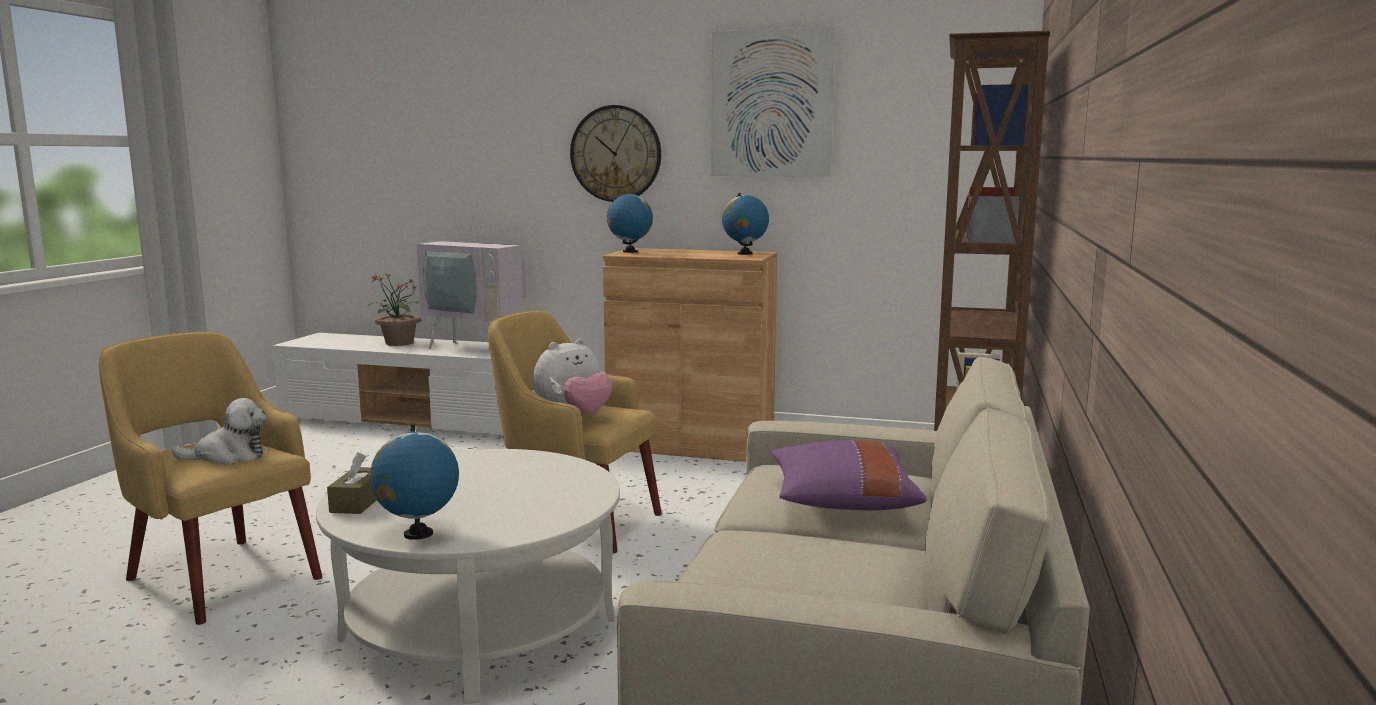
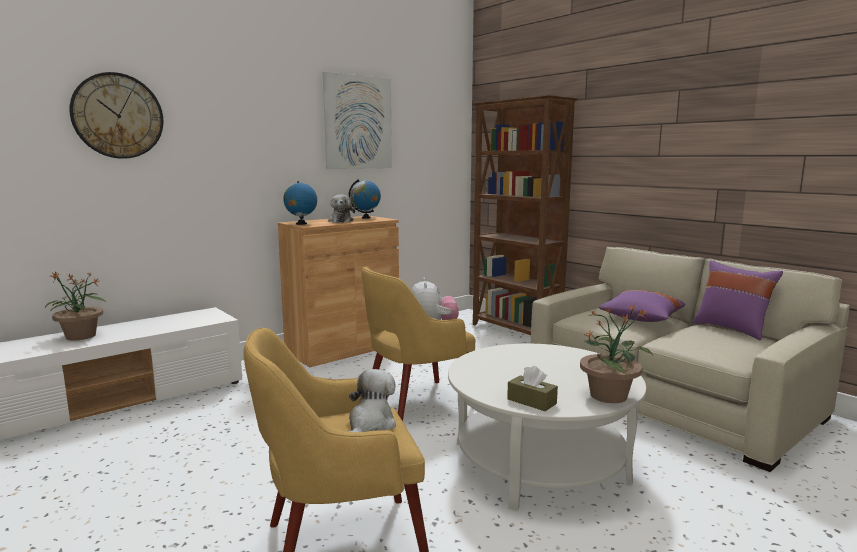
camera: 55 degrees left, 0 degrees up
globe [370,425,459,540] -> potted plant [580,304,653,403]
television [417,200,526,349] -> none
wall clock [570,105,661,202] -> wall clock moved to [70,72,163,159]
none -> plush toy [328,195,355,223]
none -> purple pillow [692,260,783,340]

